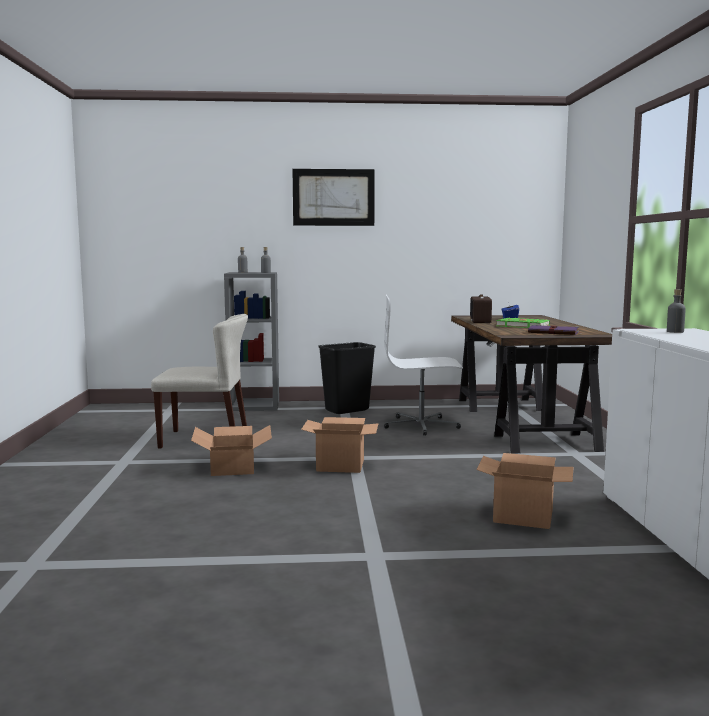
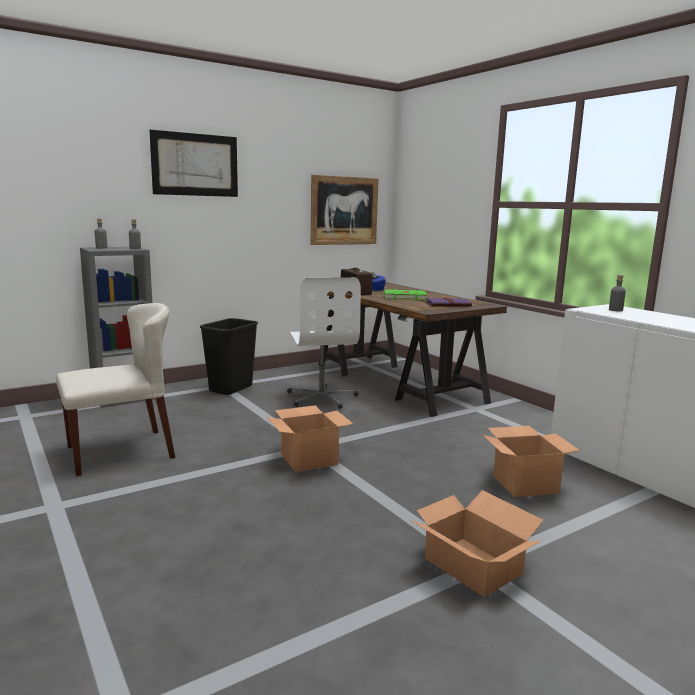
camera: 30 degrees left, 5 degrees up
cardboard box [191,425,272,476] -> cardboard box moved to [410,490,543,597]
white office chair [384,294,463,435] -> white office chair turned 75 degrees counterclockwise [287,277,361,409]
none -> picture [311,175,379,245]

